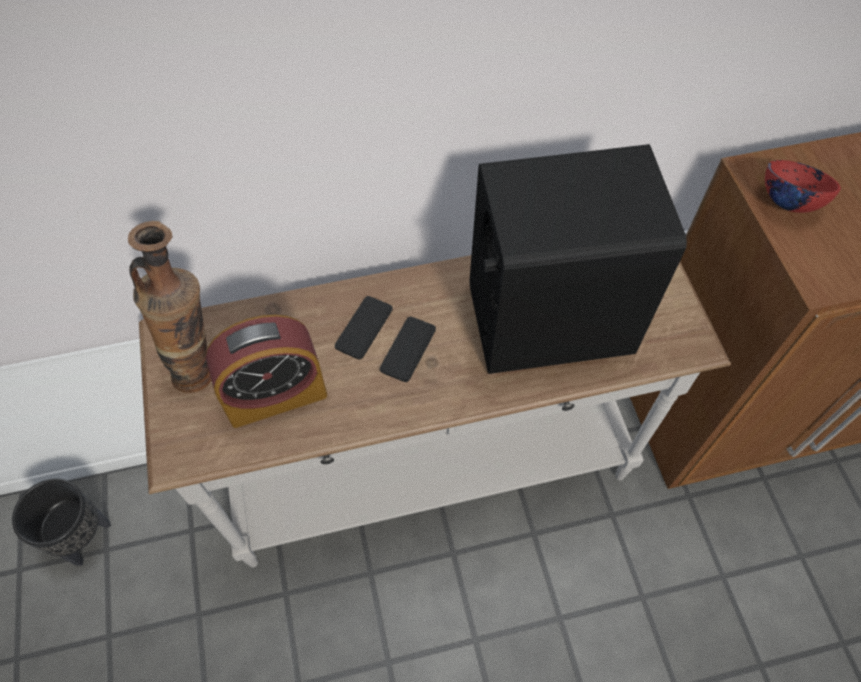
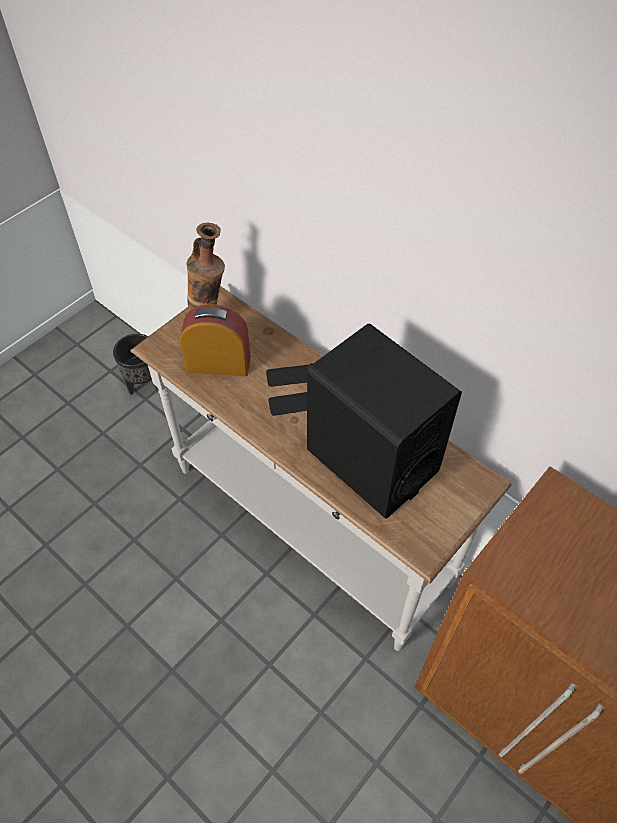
camera: 55 degrees right, 5 degrees down
alarm clock [206,315,327,428] -> alarm clock turned 150 degrees clockwise [180,304,251,376]
red bowl [765,160,841,213] -> none

